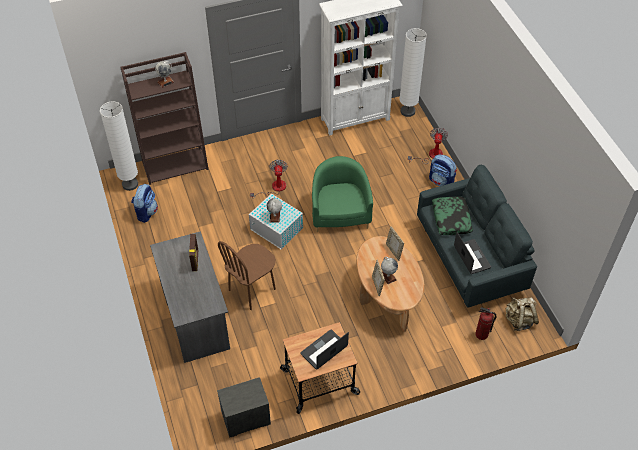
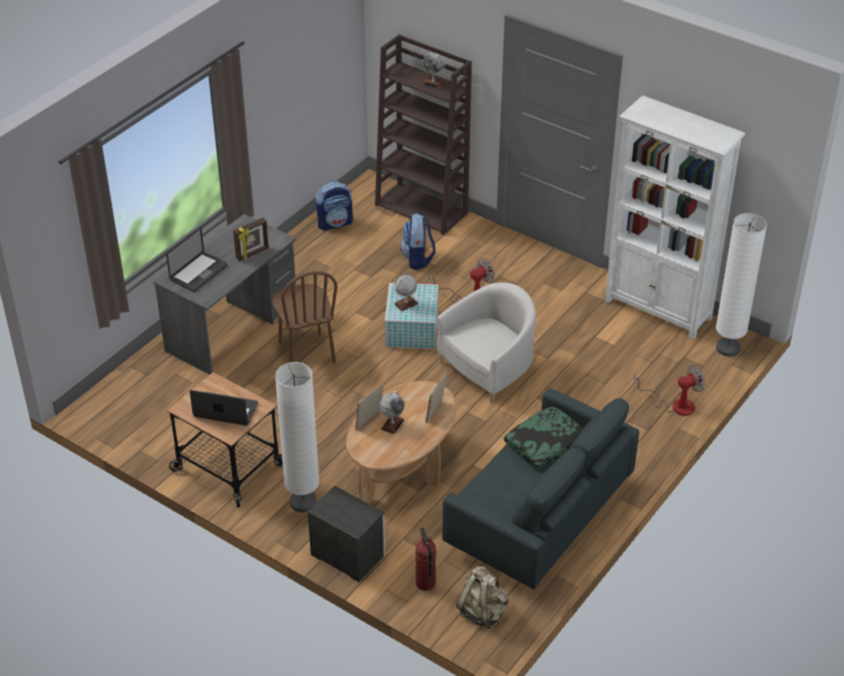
camera: 55 degrees right, 10 degrees down
white floor lamp [100,101,138,191] -> white floor lamp moved to [275,362,319,513]
nightstand [217,377,271,438] -> nightstand moved to [307,485,385,582]
brown chair [218,241,276,310] -> brown chair turned 120 degrees counterclockwise [273,271,338,364]
green armchair [312,156,373,232] -> white armchair [437,282,536,403]
backpack [429,154,457,186] -> backpack moved to [400,213,436,270]
laptop [454,232,491,274] -> laptop moved to [166,228,228,292]

